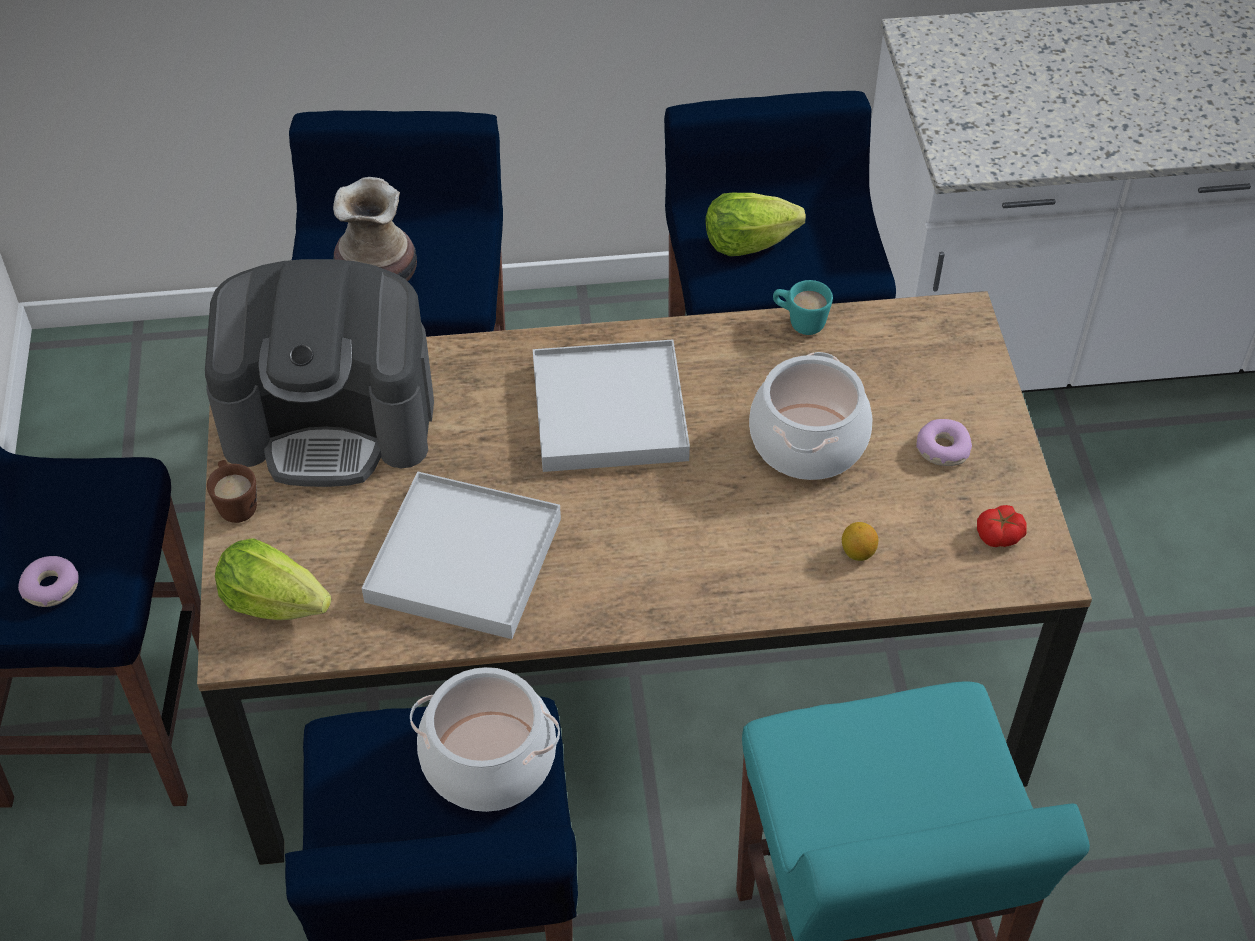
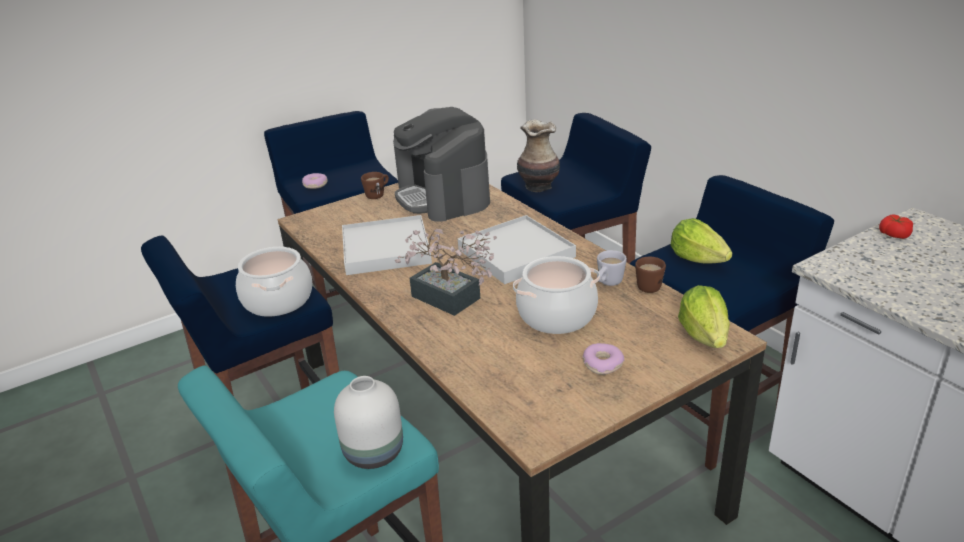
camera: 65 degrees right, 20 degrees down
lettuce [215,538,332,620] -> lettuce moved to [678,285,730,348]
turquoise mug [773,280,833,335] -> brown mug [635,257,666,293]
lemon [842,522,878,561] -> none
tomato [977,505,1027,547] -> tomato moved to [879,215,913,239]
none -> white vase [334,376,403,469]
none -> potted plant [395,229,497,316]
none -> white mug [597,250,627,286]

